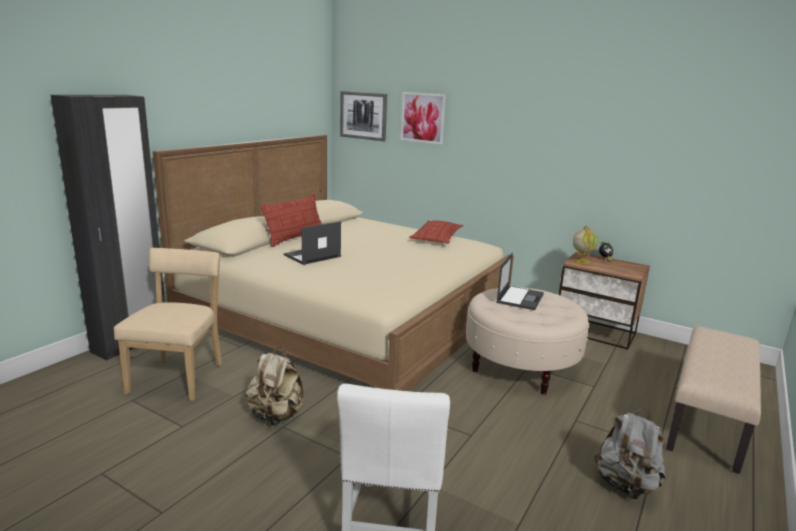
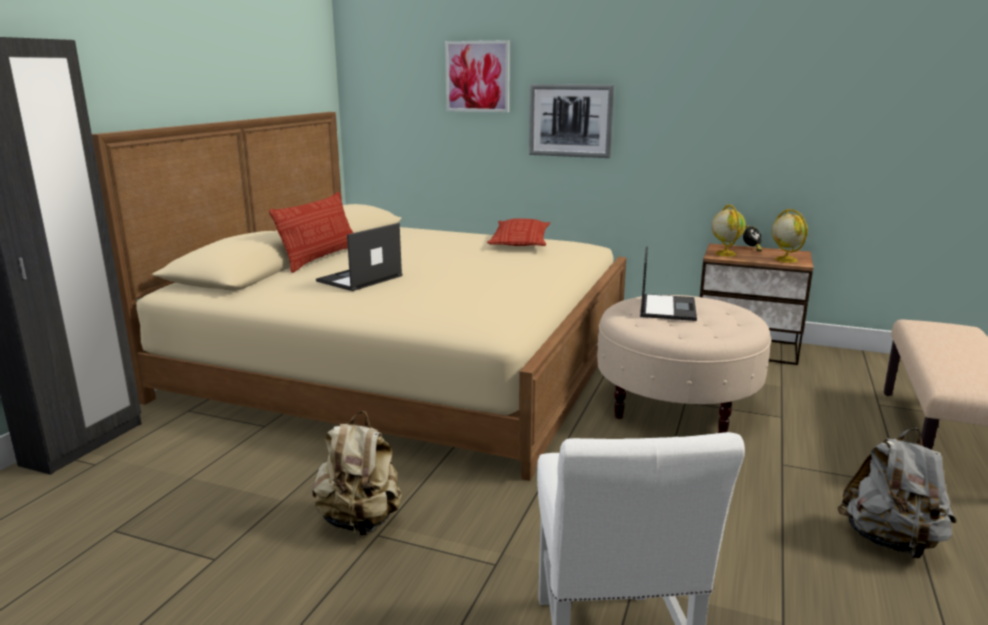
camera: 10 degrees left, 0 degrees up
beige chair [114,248,222,401] -> none
picture [340,91,387,141] -> picture moved to [529,84,614,158]
none -> globe [771,209,808,263]

